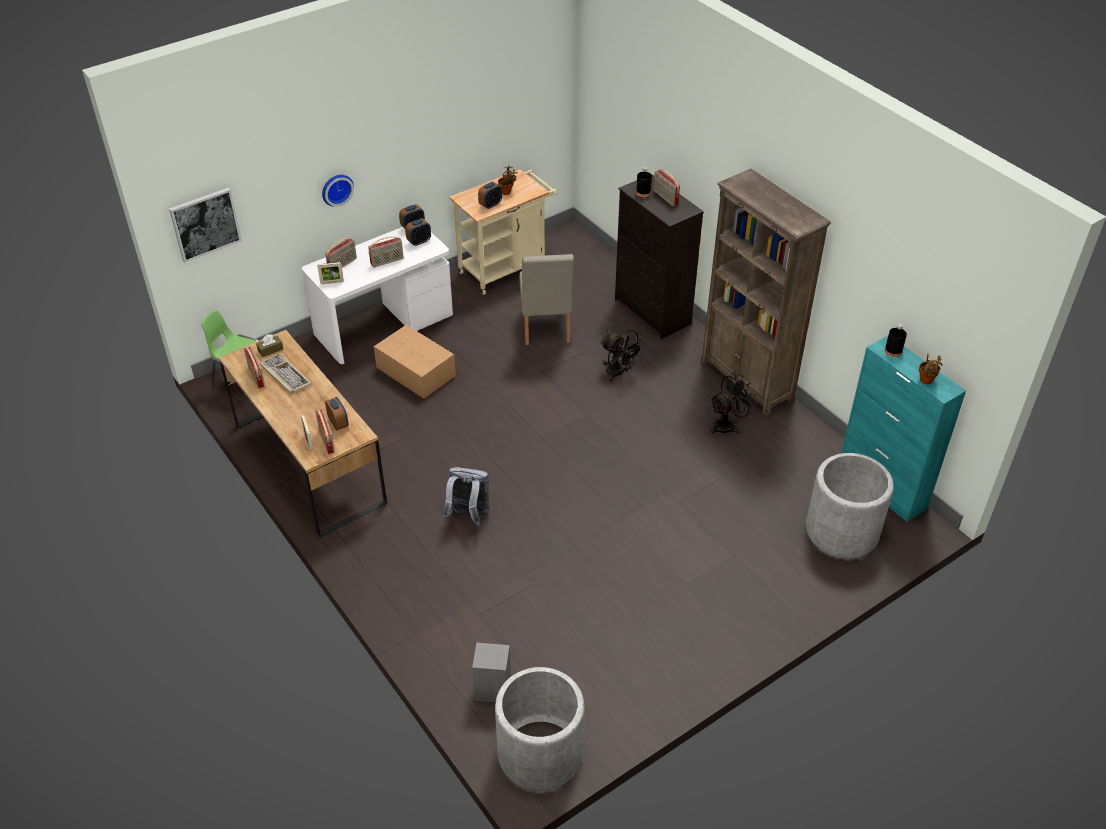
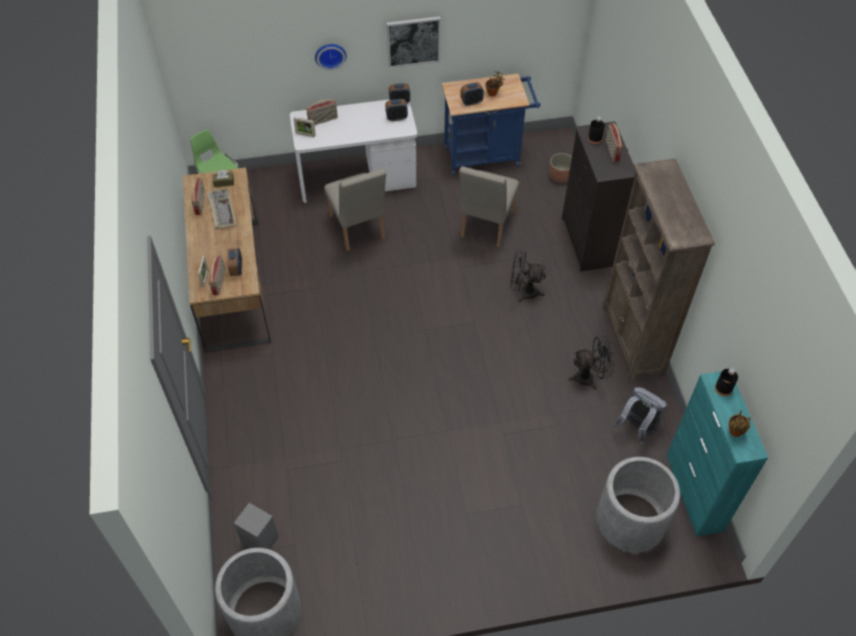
camera: 25 degrees right, 10 degrees up
picture [169,188,242,263] -> picture moved to [387,16,441,68]
radio [368,237,404,267] -> none
cardboard box [374,325,456,399] -> beige chair [324,168,386,251]
grey backpack [443,467,490,526] -> grey backpack moved to [614,387,667,445]
beige cart [449,169,557,295] -> blue cart [442,73,540,176]
black fan [600,330,645,382] -> black fan turned 120 degrees clockwise [510,251,546,302]
none -> planter [550,153,572,183]

